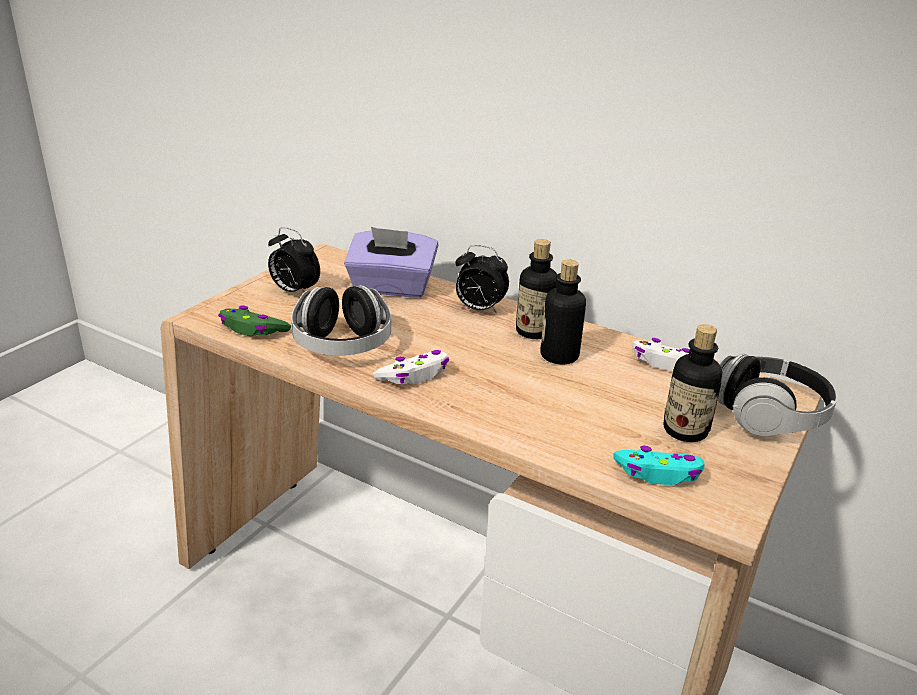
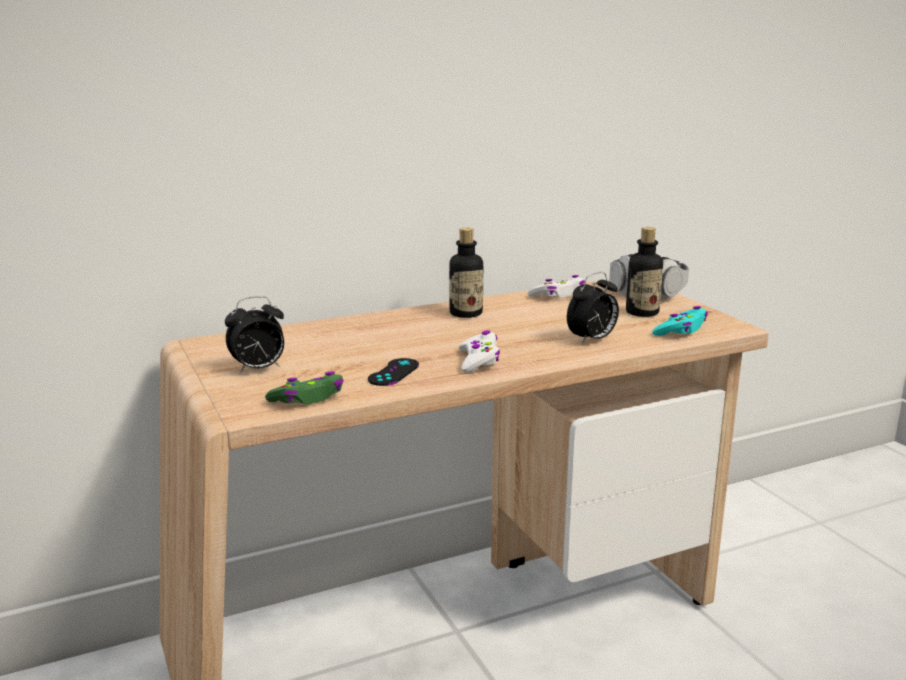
camera: 55 degrees left, 10 degrees down
headphones [291,285,391,356] -> black game controller [368,358,419,386]
purple tissue box [344,227,439,298] -> none
alarm clock [456,245,509,314] -> alarm clock moved to [567,272,619,345]
bottle [540,260,586,364] -> none

